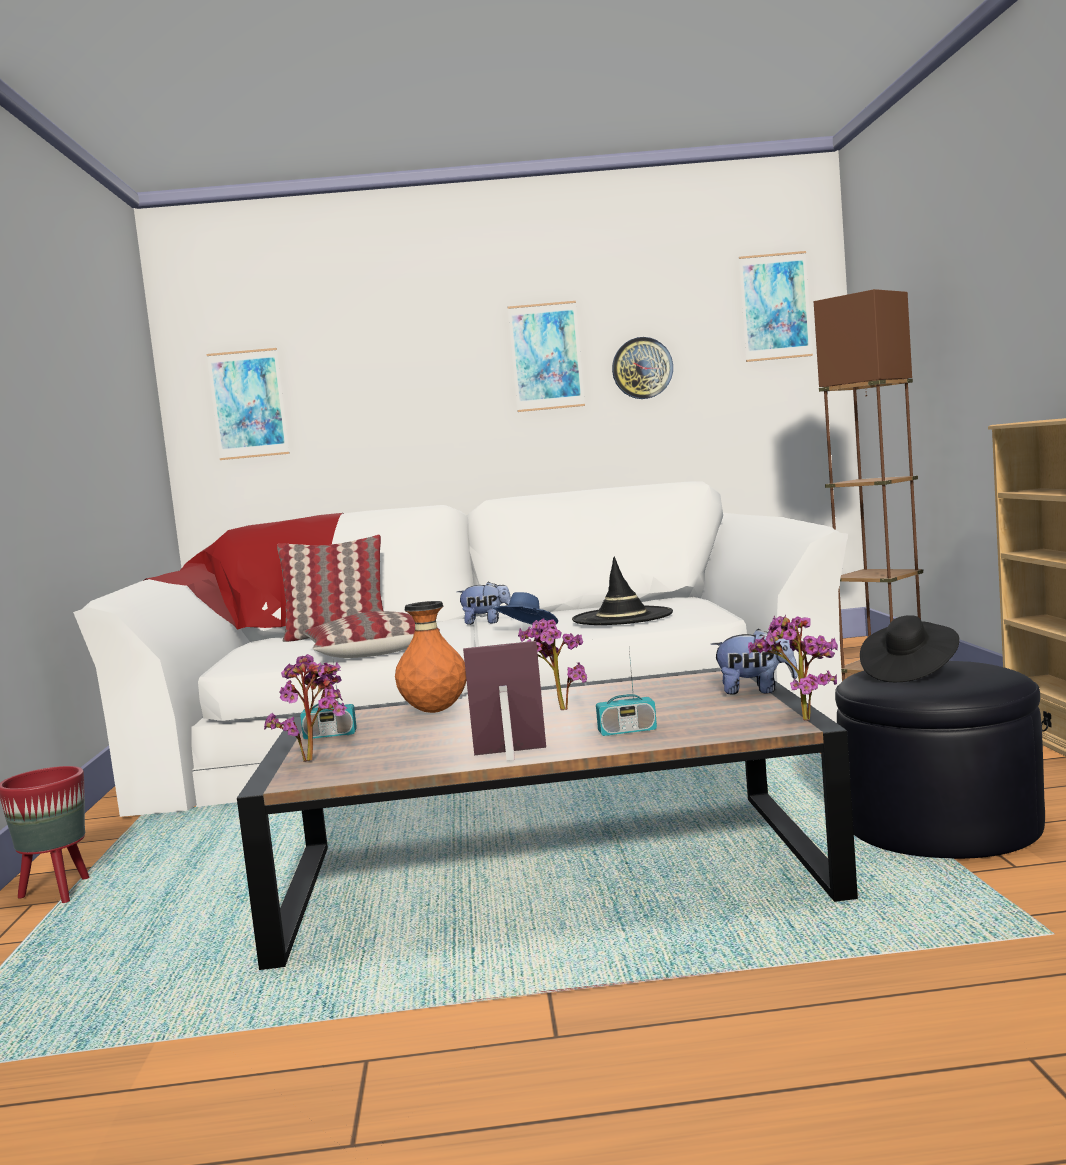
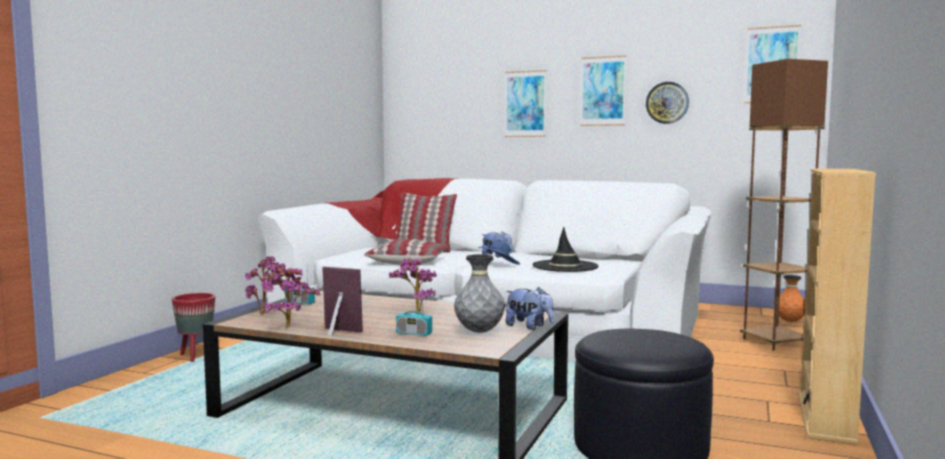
camera: 25 degrees right, 0 degrees up
picture [206,348,290,460] -> picture moved to [505,70,546,137]
orange vase [395,601,466,713] -> orange vase moved to [774,275,806,322]
potted plant [748,615,838,721] -> potted plant moved to [263,265,320,328]
black hat [860,615,960,682] -> none
none -> grey vase [454,254,505,333]

